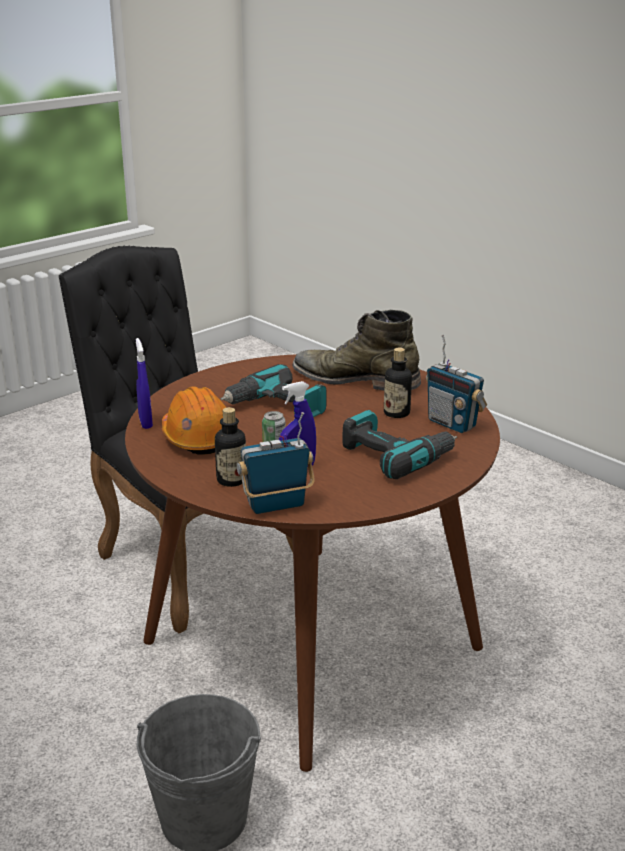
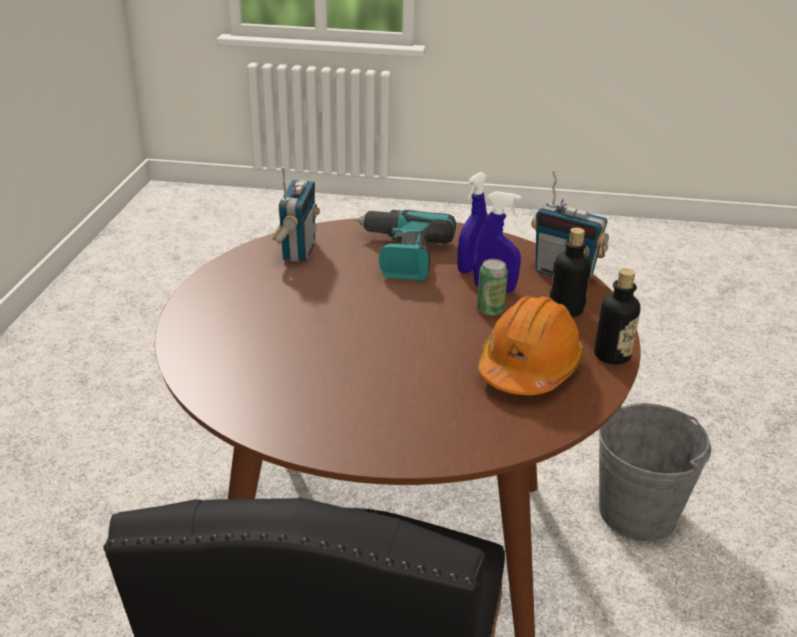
camera: 130 degrees left, 5 degrees up
blue spray bottle [136,338,153,429] -> blue spray bottle moved to [457,172,488,274]
power drill [221,364,327,417] -> none
green boot [292,310,421,391] -> none
bottle [384,348,412,418] -> bottle moved to [594,268,641,365]

